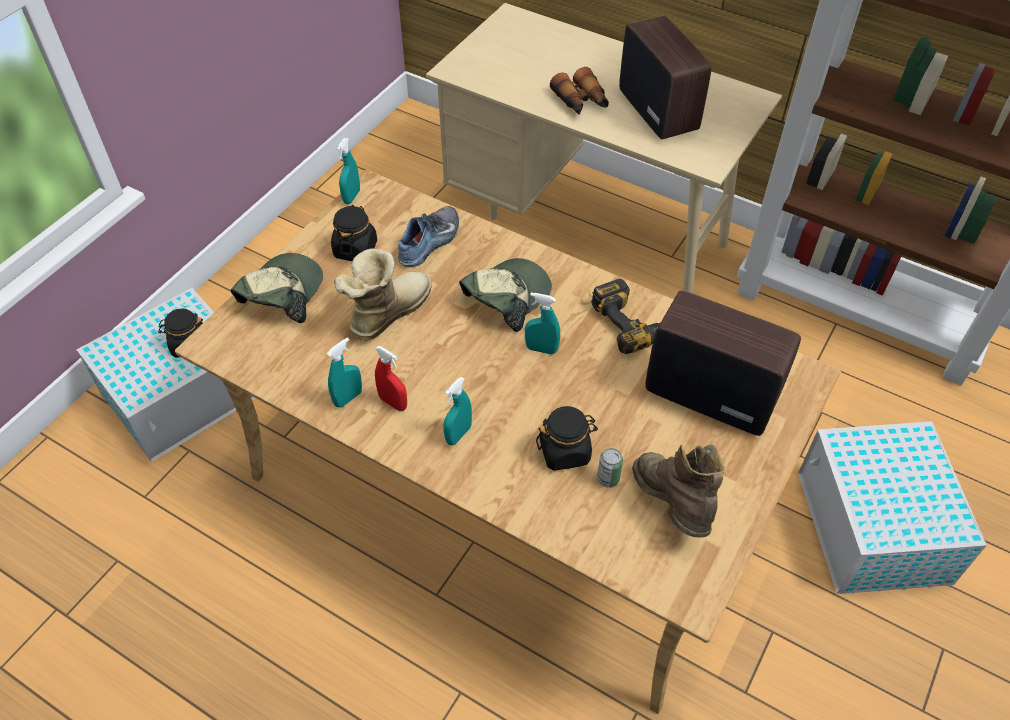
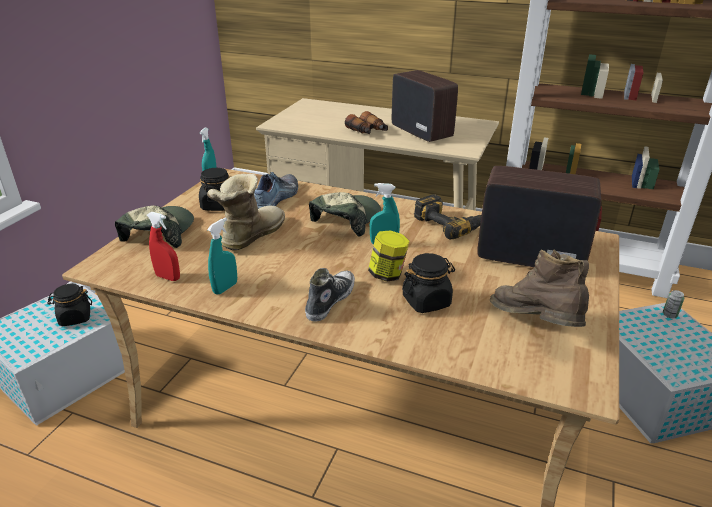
camera: 10 degrees left, 20 degrees down
red spray bottle [375,346,407,411] -> red spray bottle moved to [147,212,180,281]
turquoise spray bottle [443,377,472,445] -> shoe [305,268,355,322]
can [597,448,623,488] -> can moved to [663,290,684,318]
none -> jar [368,230,409,282]

